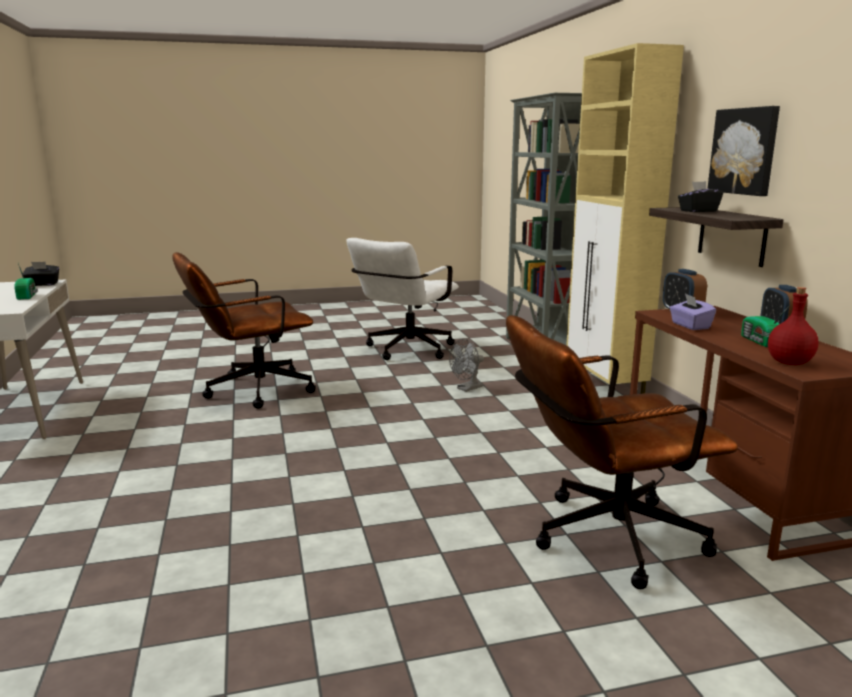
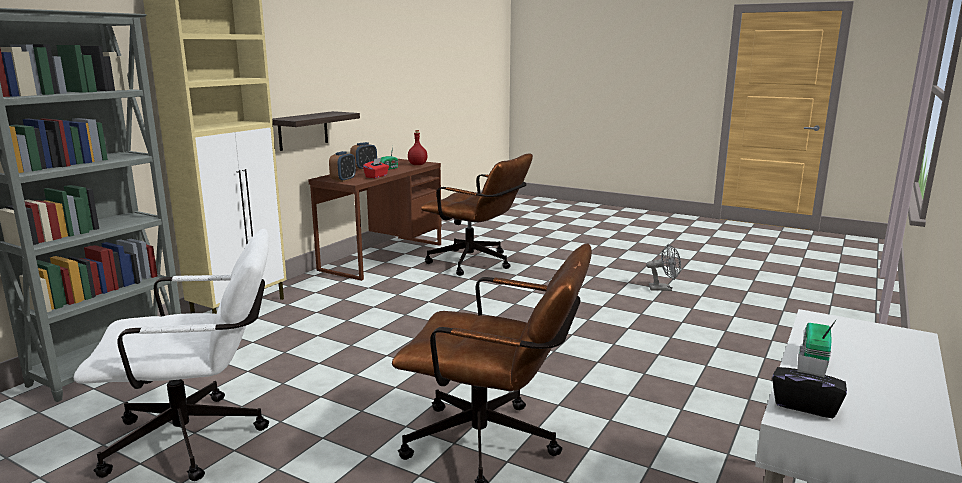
camera: 135 degrees left, 0 degrees up
grey fan [449,339,484,392] -> grey fan moved to [646,244,681,291]
purple tissue box [670,294,716,330] -> red tissue box [363,158,389,178]
black tissue box [678,181,723,212] -> none
picture [708,106,780,196] -> none

